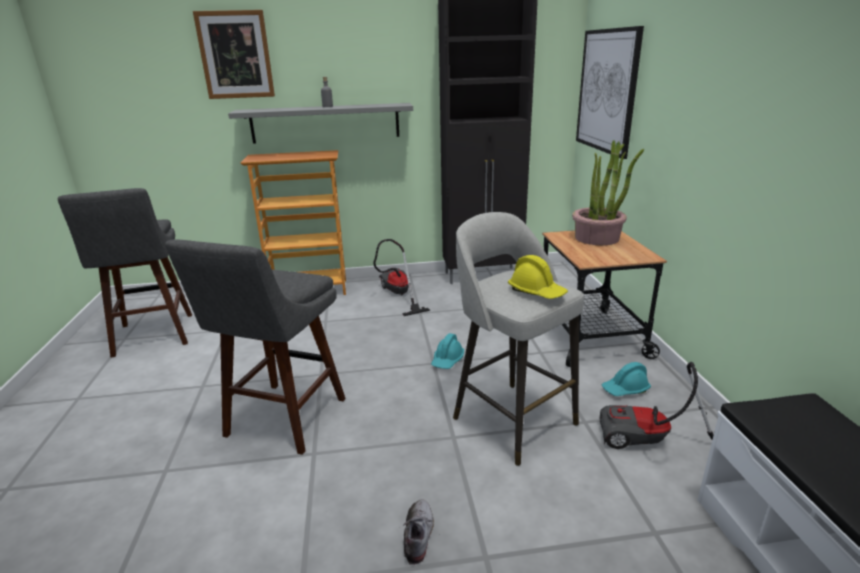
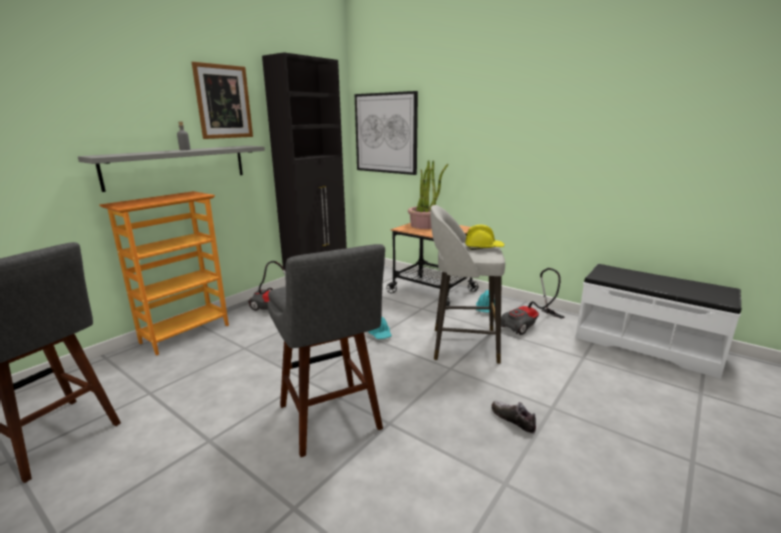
camera: 45 degrees left, 5 degrees down
picture [193,10,275,99] -> picture moved to [192,62,253,139]

